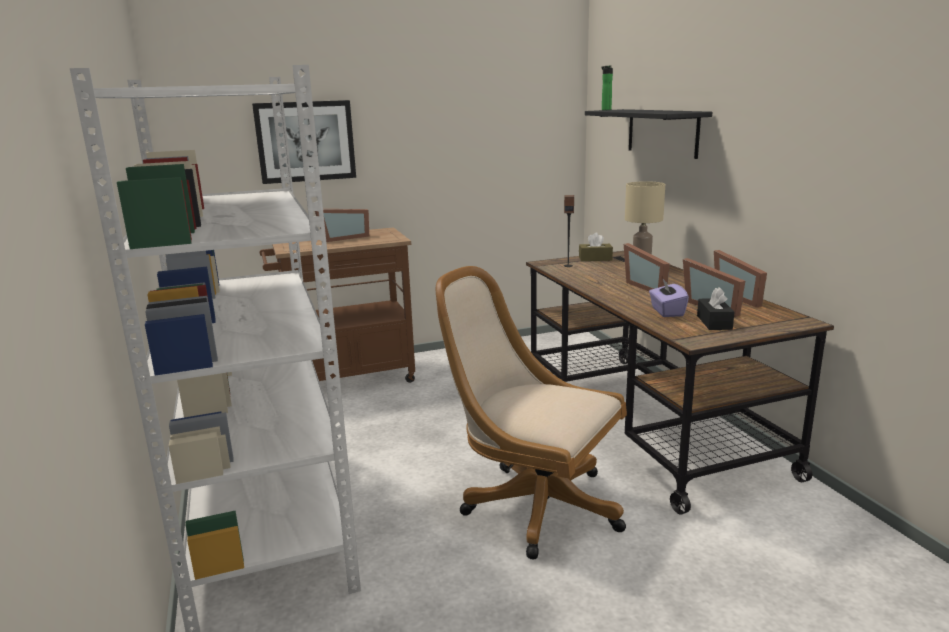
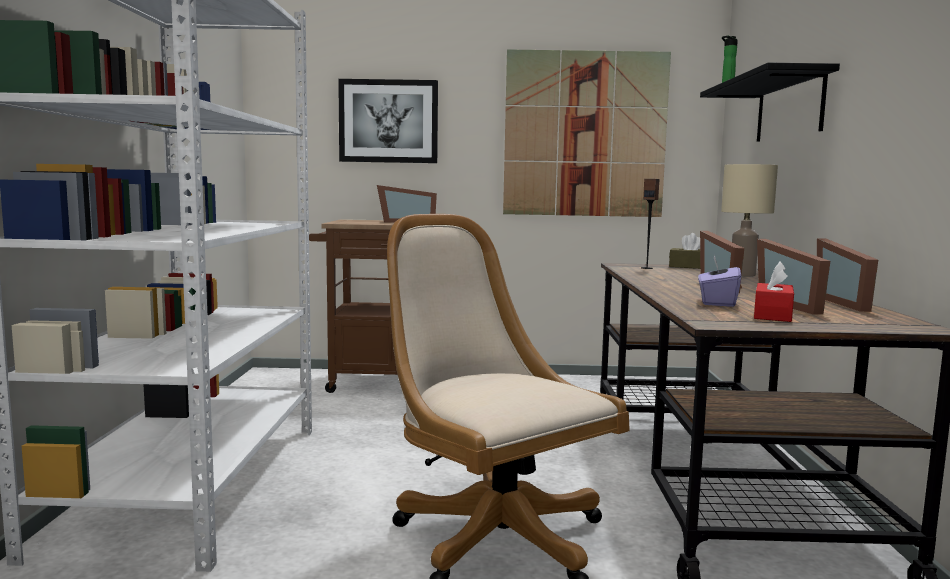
camera: 20 degrees right, 10 degrees down
black tissue box [697,287,734,330] -> red tissue box [754,262,794,322]
none -> picture [503,49,671,217]

